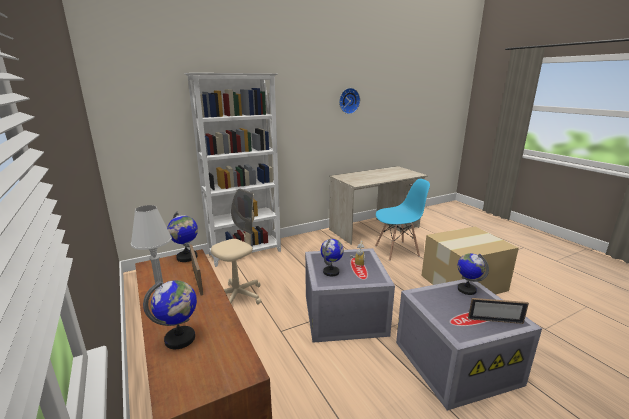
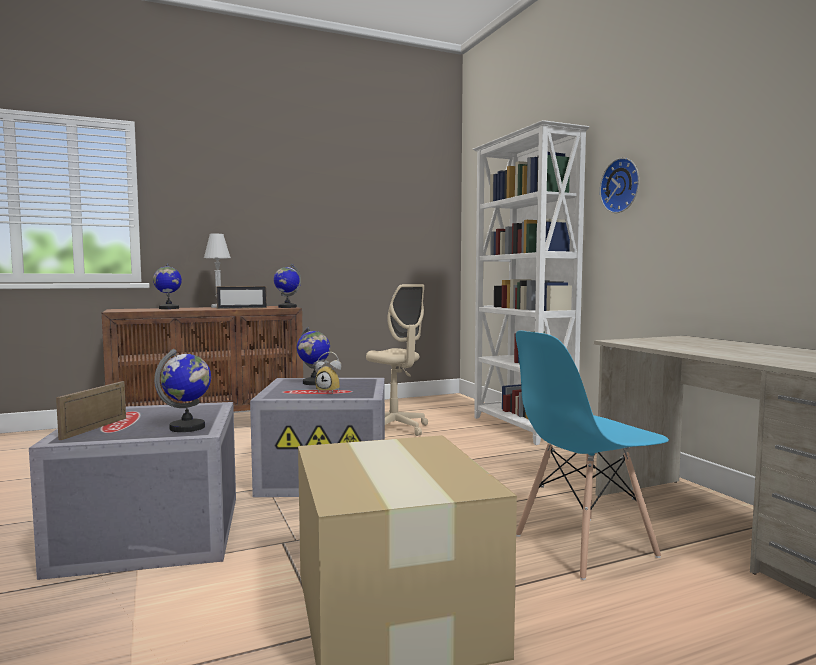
camera: 95 degrees right, 15 degrees down
wall clock [339,88,360,114] -> wall clock moved to [600,158,639,213]
blue chair [375,179,430,261] -> blue chair turned 75 degrees clockwise [516,330,669,580]

